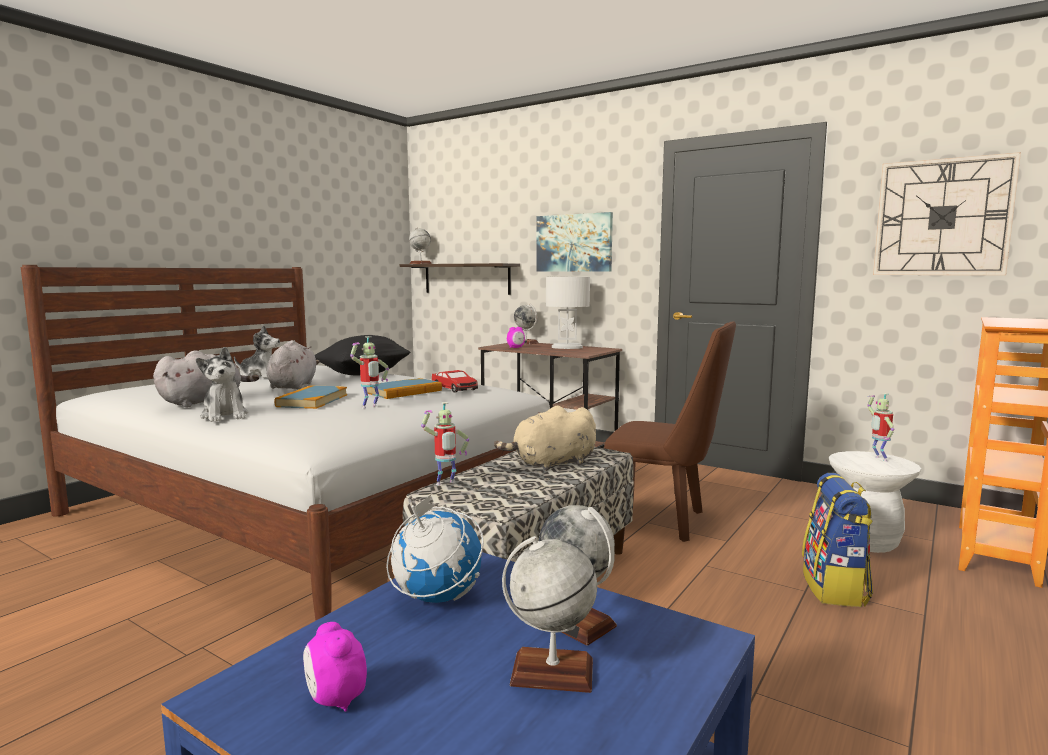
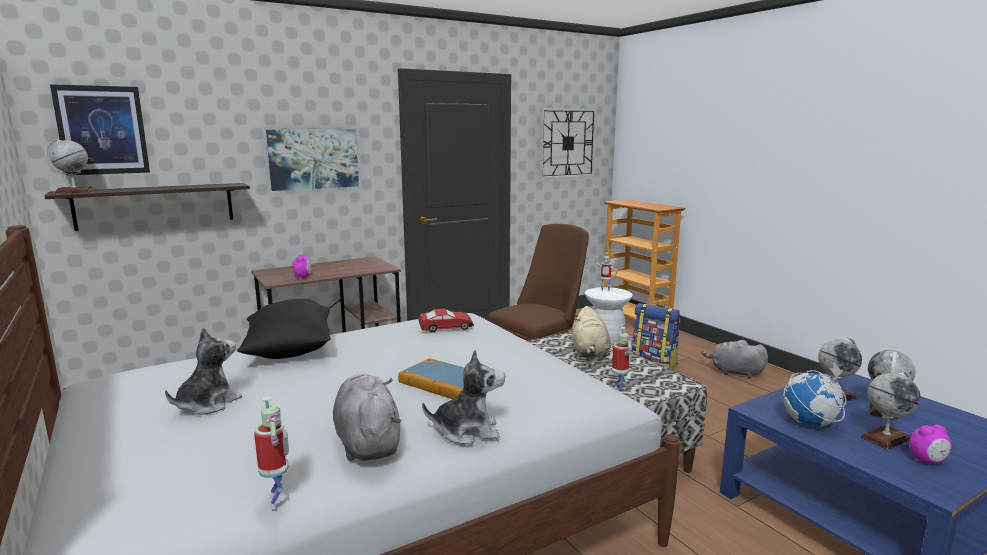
camera: 65 degrees left, 5 degrees up
grey plush toy [267,340,320,389] -> grey plush toy moved to [702,340,768,378]
toy robot [350,336,389,408] -> toy robot moved to [254,396,289,509]
book [367,378,442,399] -> none
globe [514,304,539,344] -> globe moved to [860,370,920,450]
white table lamp [546,277,590,349] -> none
none -> picture [50,84,150,175]

